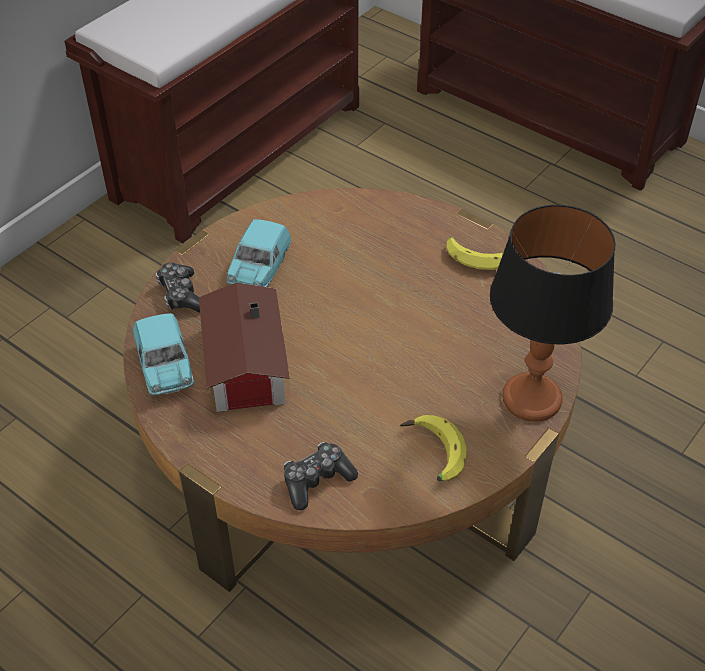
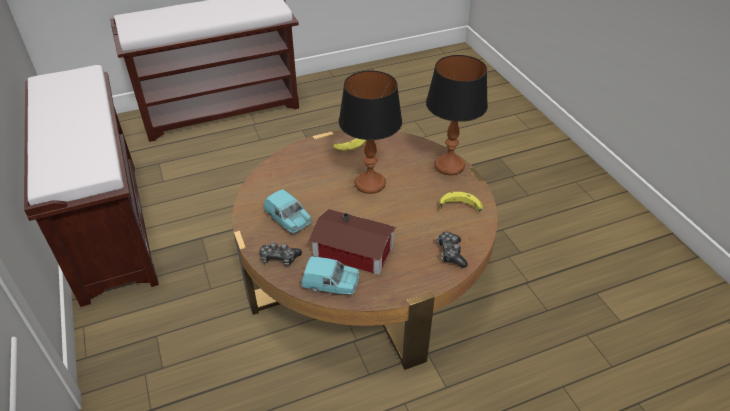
camera: 60 degrees left, 5 degrees down
none -> table lamp [339,71,402,194]

